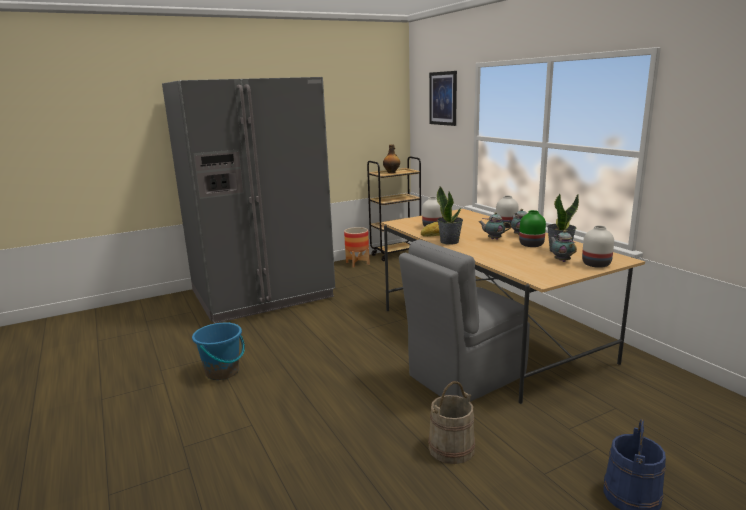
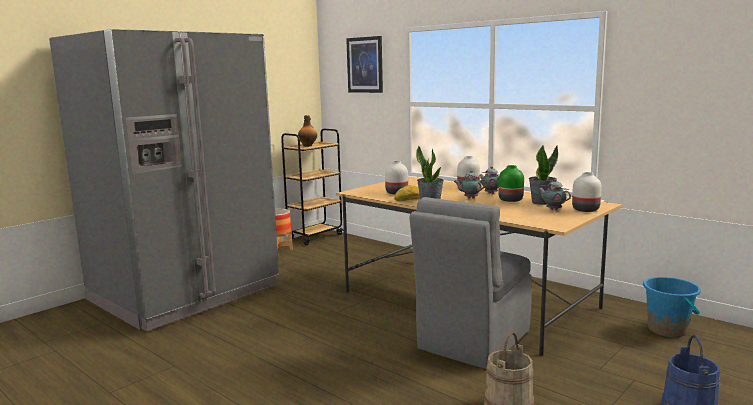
camera: 20 degrees left, 5 degrees down
blue bucket [192,322,245,380] -> blue bucket moved to [643,277,701,337]

